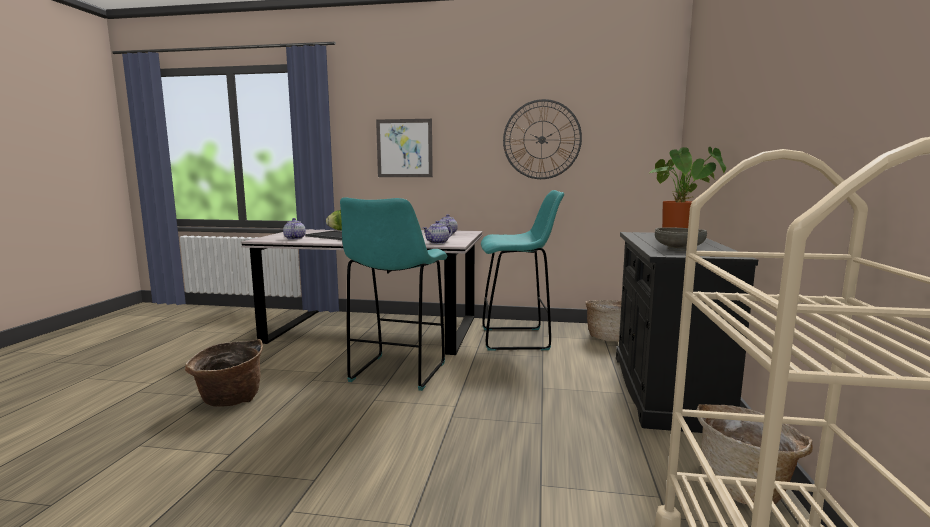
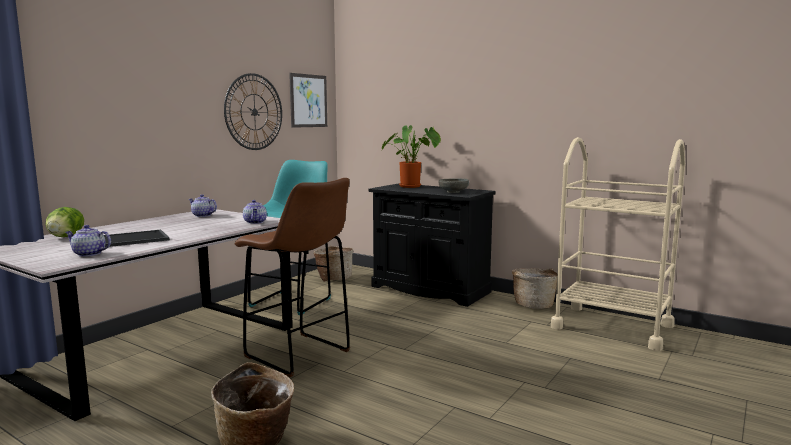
camera: 65 degrees left, 0 degrees up
turquoise stool [340,197,448,391] -> brown stool [234,178,350,377]
picture [376,119,433,177] -> picture moved to [289,73,327,128]

